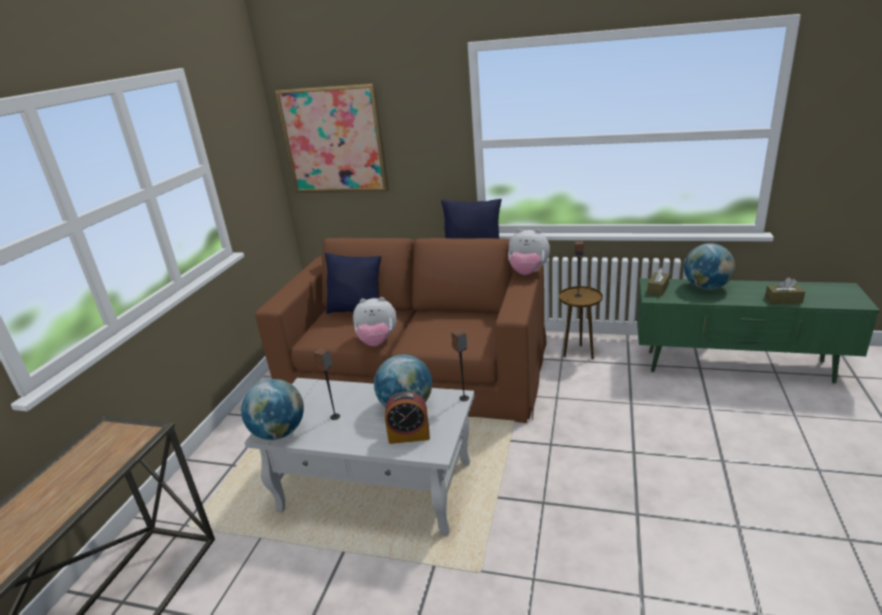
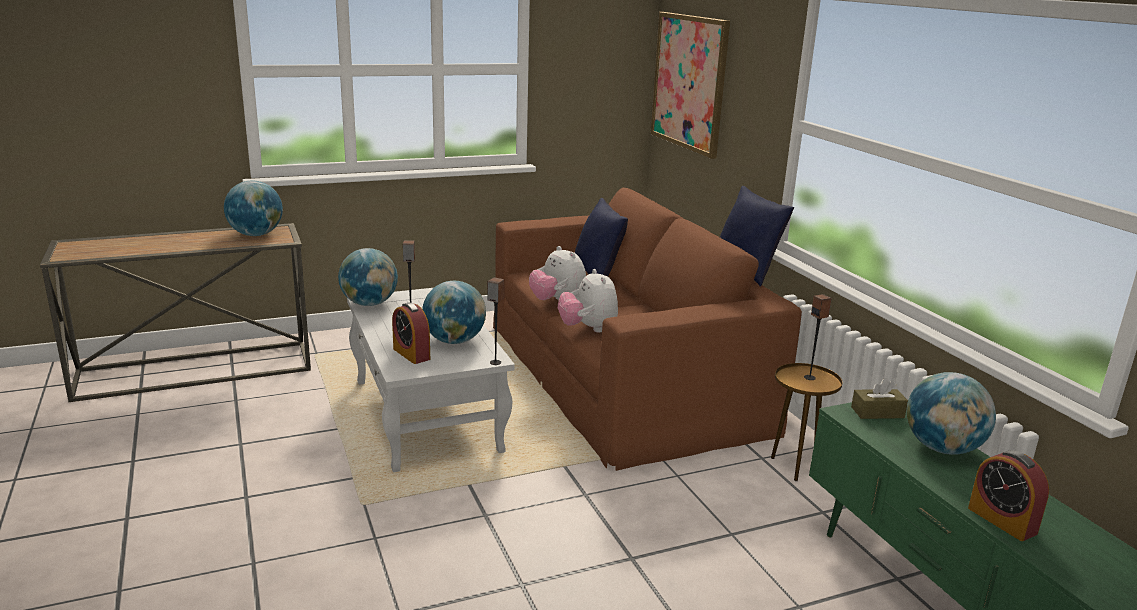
camera: 50 degrees right, 5 degrees down
plush toy [508,229,550,275] -> plush toy moved to [558,269,618,332]
brown tissue box [765,277,805,304] -> alarm clock [968,450,1049,541]
none -> globe [224,180,283,236]

